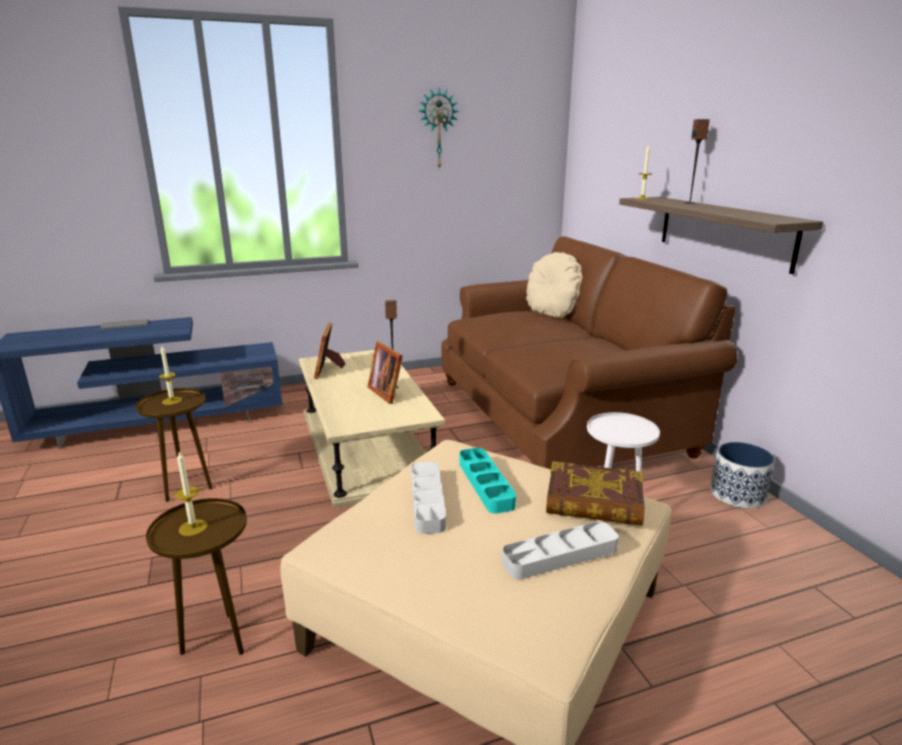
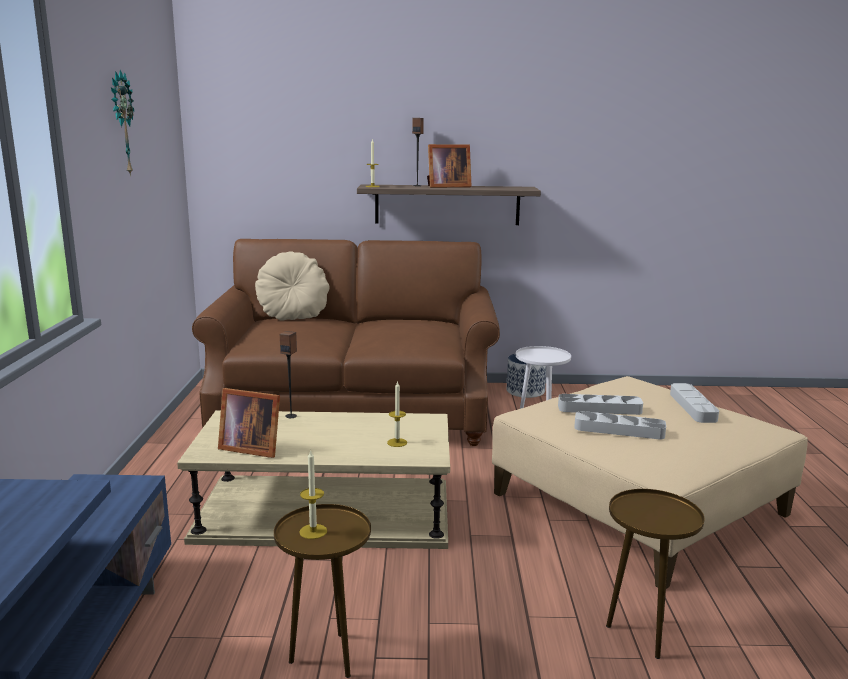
camera: 70 degrees left, 5 degrees down
candle [174,452,208,536] -> candle moved to [387,381,407,447]
picture frame [367,342,403,404] -> picture frame moved to [427,144,472,188]
turquoise tray [460,448,516,513] -> grey tray [558,394,643,415]
book [546,461,645,526] -> none

